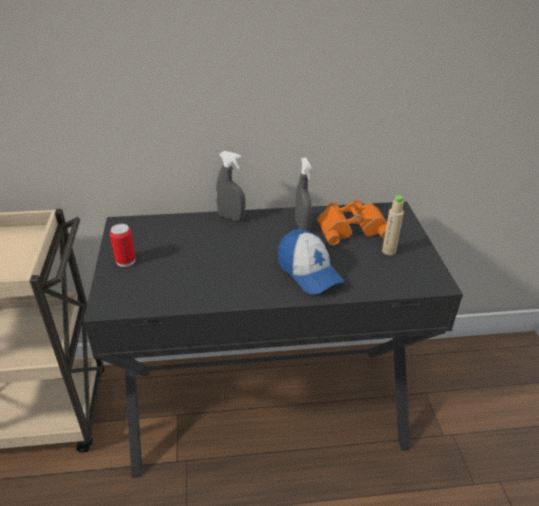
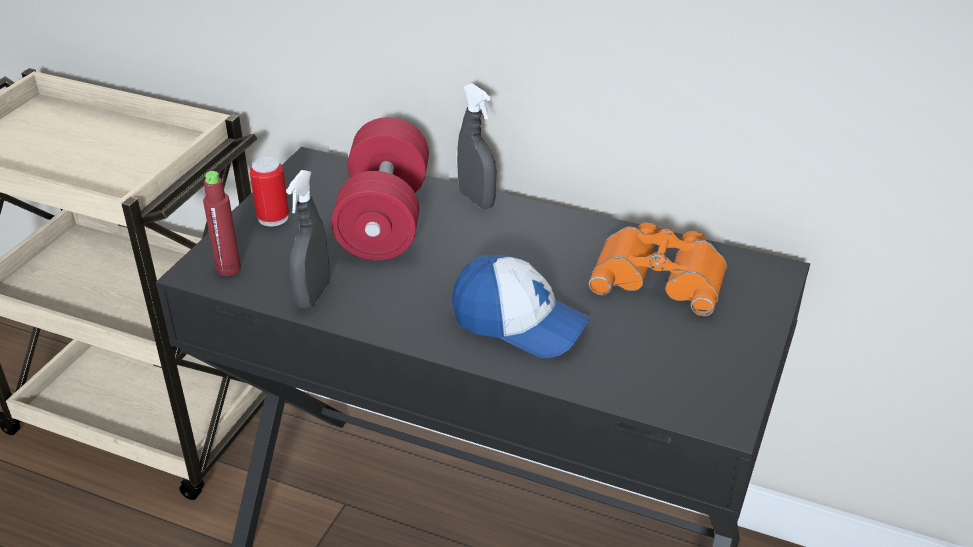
camera: 30 degrees right, 0 degrees up
cap [278,229,345,294] -> cap turned 60 degrees counterclockwise [452,255,591,358]
grey spray bottle [295,157,312,231] -> grey spray bottle moved to [286,170,330,309]
beige bottle [382,195,404,255] -> none
none -> red bottle [203,171,241,276]
none -> red dumbbell [331,117,429,260]

